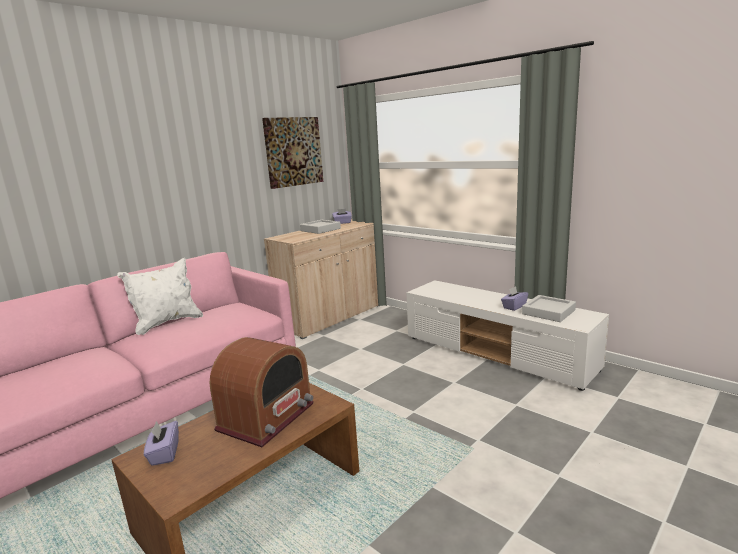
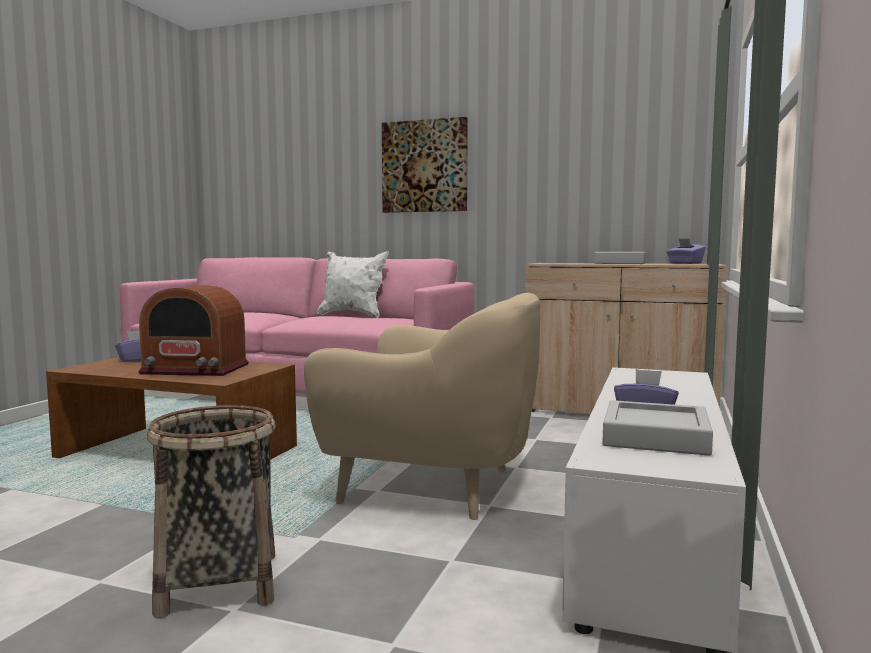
camera: 65 degrees right, 10 degrees down
picture [262,117,323,189] -> picture moved to [382,117,468,213]
none -> basket [147,405,276,618]
none -> beige armchair [304,293,541,520]

